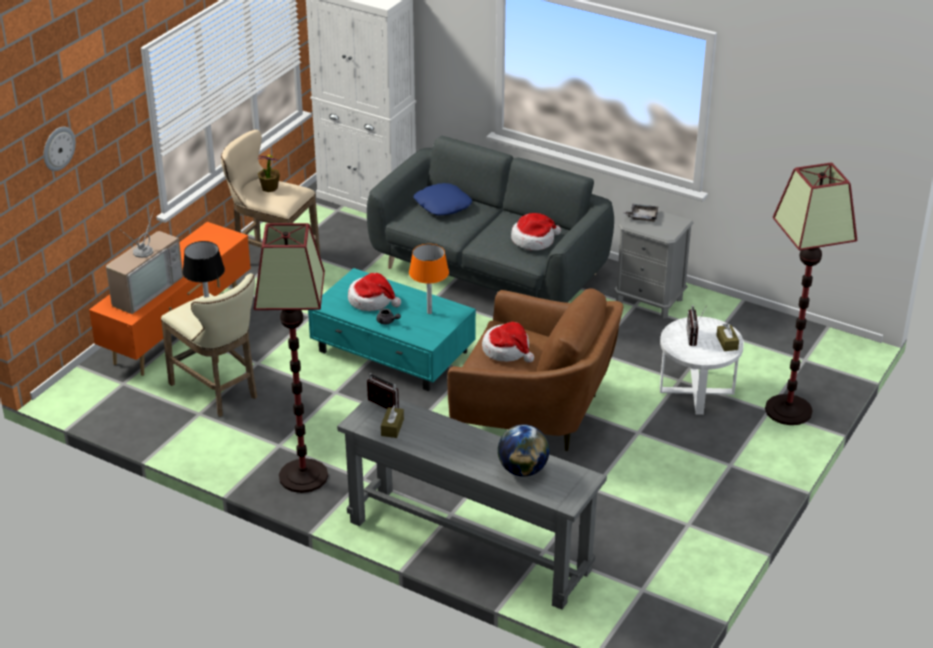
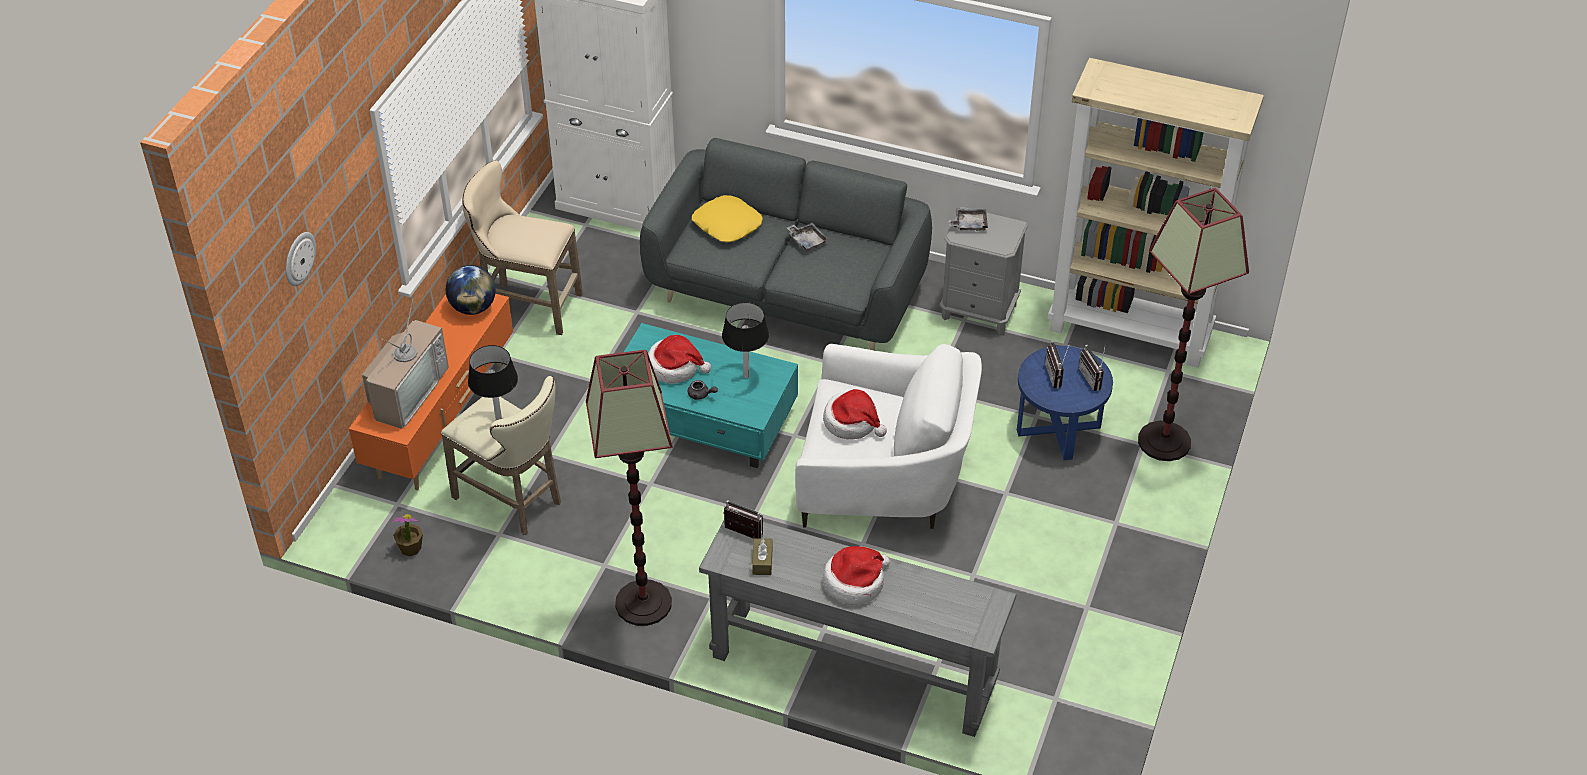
camera: 10 degrees left, 10 degrees up
potted plant [258,155,280,192] -> potted plant moved to [391,514,423,556]
orange table lamp [409,244,449,314] -> black table lamp [722,302,769,378]
blue pillow [413,183,472,216] -> yellow pillow [692,195,763,243]
brown armchair [447,288,623,451] -> white armchair [795,344,982,529]
globe [498,424,549,477] -> globe moved to [446,265,496,315]
hat [511,213,561,250] -> hat moved to [823,546,890,605]
white side table [660,316,744,415] -> blue side table [1017,346,1113,460]
brown tissue box [716,324,739,351] -> radio [1079,343,1106,391]
none -> grey tray [787,223,829,252]
none -> beige bookcase [1048,58,1264,368]

